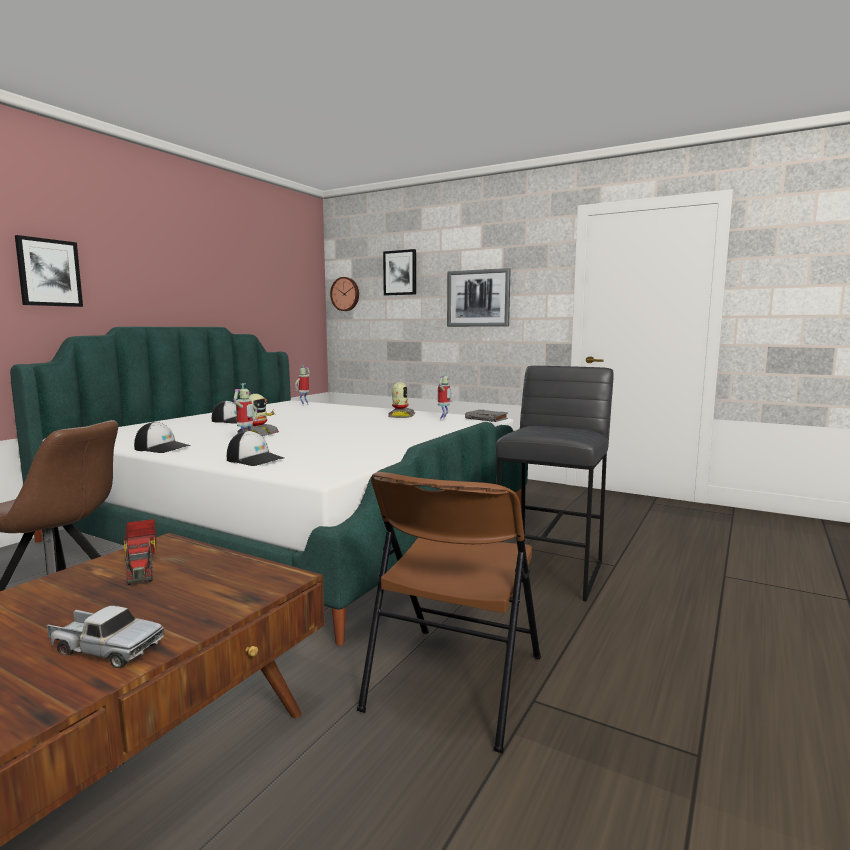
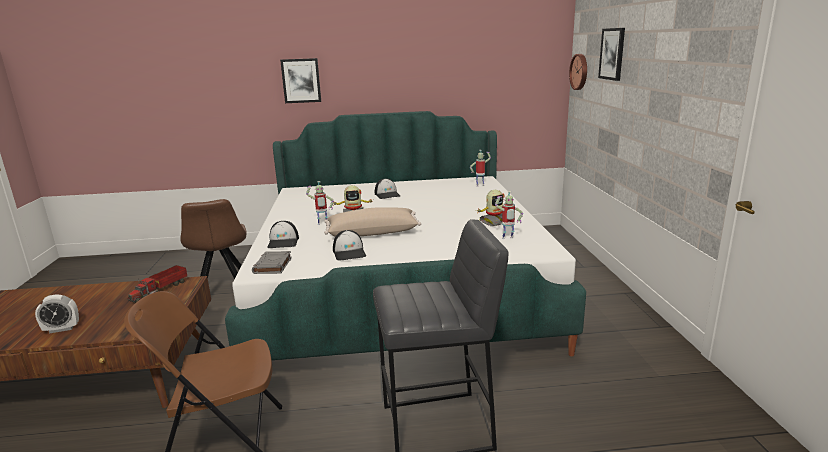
camera: 55 degrees right, 10 degrees up
toy truck [47,606,164,668] -> alarm clock [35,294,79,334]
cap [134,422,191,453] -> cap moved to [333,230,366,260]
picture [447,268,511,327] -> none
grey book [465,410,508,422] -> grey book moved to [252,251,292,274]
none -> beige pillow [324,207,421,236]

